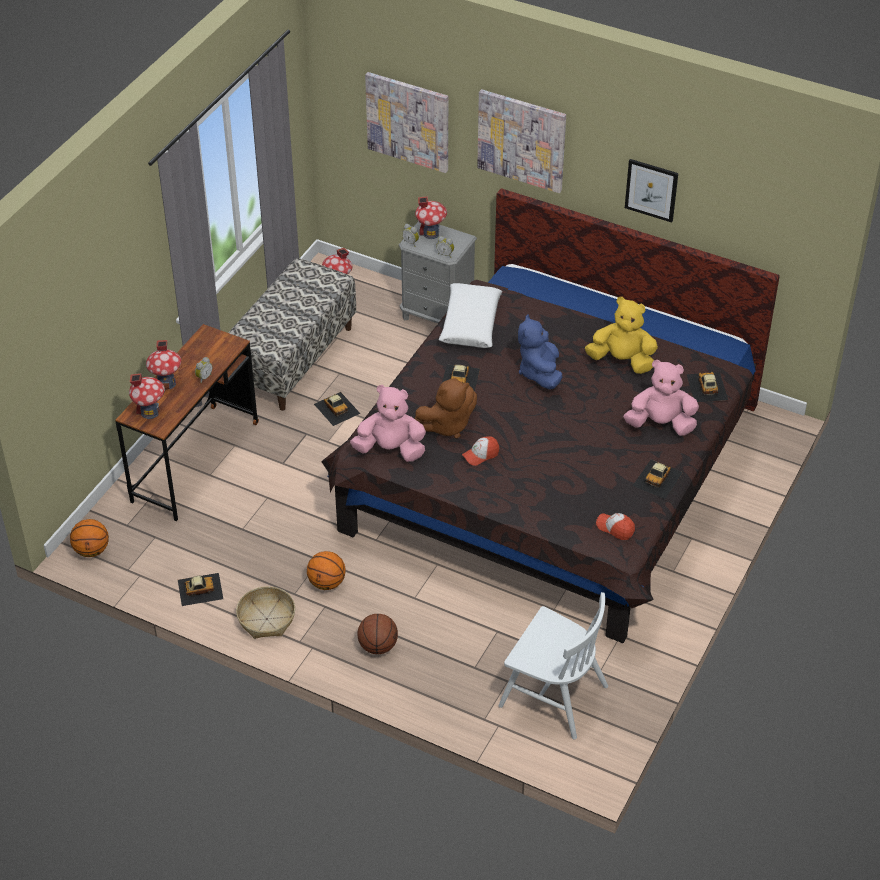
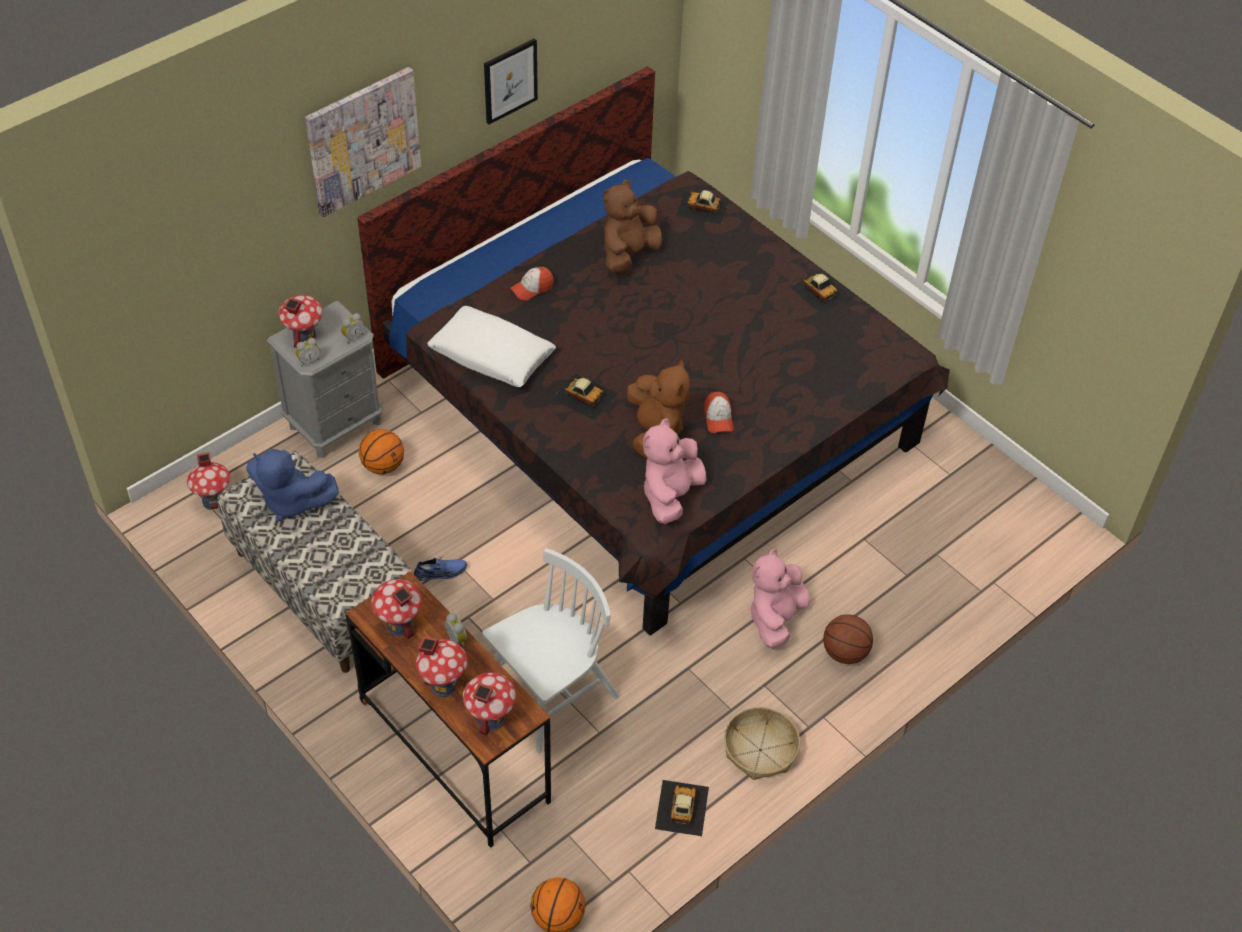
camera: 70 degrees left, 5 degrees up
basketball [307,551,346,590] -> basketball moved to [359,429,404,474]
toy car [314,392,360,426] -> blue shoe [414,557,467,581]
picture [365,72,448,173] -> none
white chair [499,592,608,739] -> white chair moved to [482,548,619,753]
blue plush toy [518,314,563,390] -> blue plush toy moved to [247,449,339,521]
yellow plush toy [585,297,658,374] -> brown plush toy [603,180,662,273]
cap [596,513,635,540] -> cap moved to [510,267,554,300]
pink plush toy [624,360,699,436] -> pink plush toy moved to [750,549,810,649]
none -> toy house [371,579,422,639]

